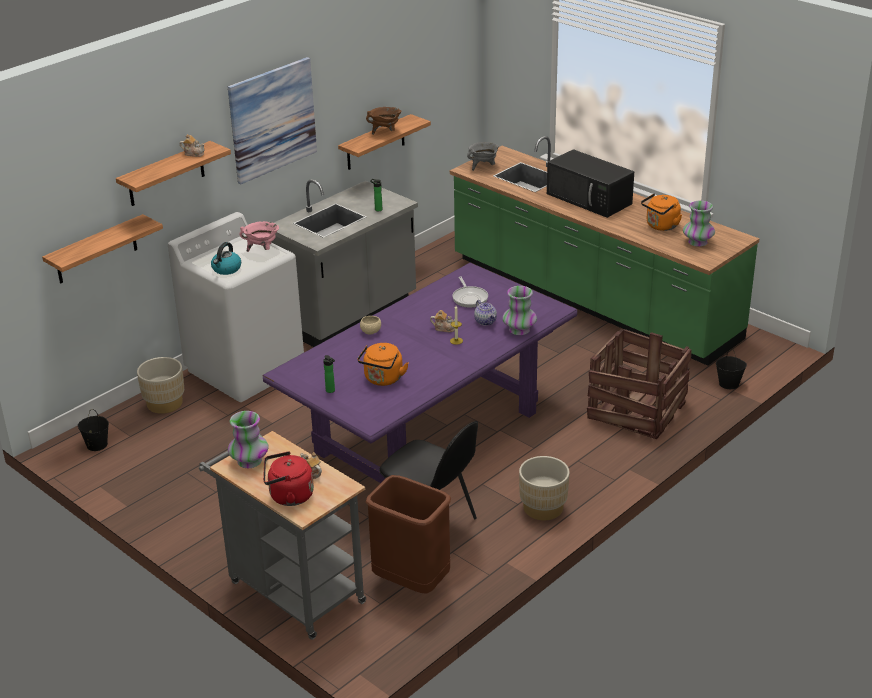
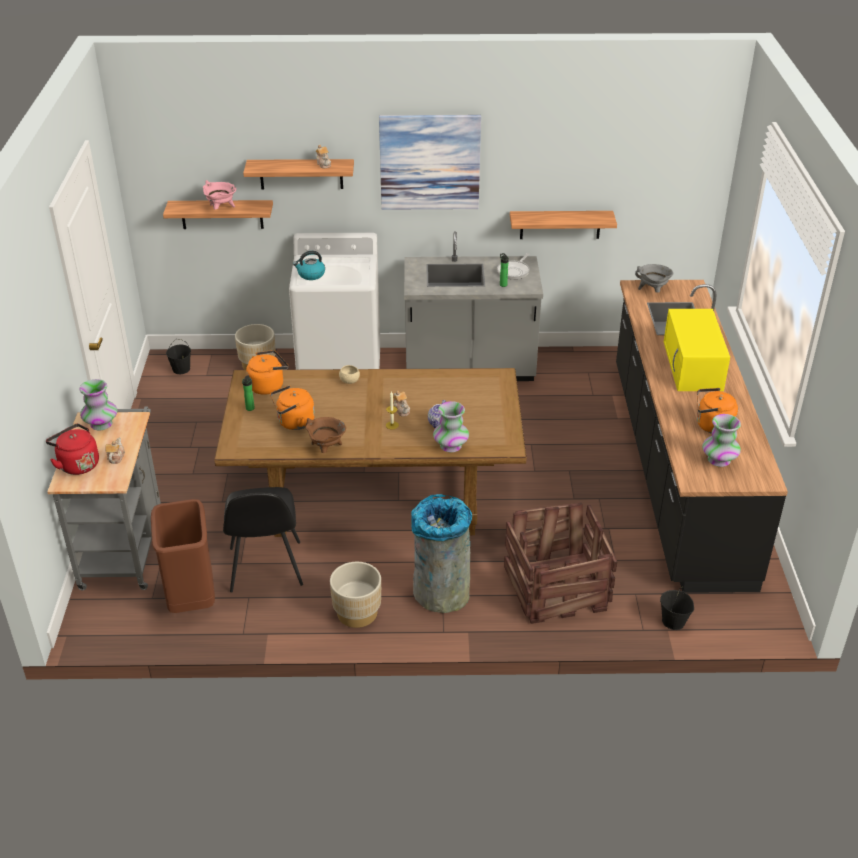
camera: 45 degrees right, 5 degrees up
pink cooking pot [240,221,279,252] -> pink cooking pot moved to [203,180,236,209]
purple dining table [263,263,577,483] -> brown dining table [214,368,526,537]
brown cooking pot [366,107,401,135] -> brown cooking pot moved to [306,417,346,453]
green counter [450,136,760,366] -> black counter [616,280,788,593]
frying pan [452,276,488,308] -> frying pan moved to [497,253,530,280]
black microwave [547,149,634,218] -> yellow microwave [664,309,730,391]
none -> orange kettle [246,350,288,395]
none -> grey trash can [411,494,472,613]

